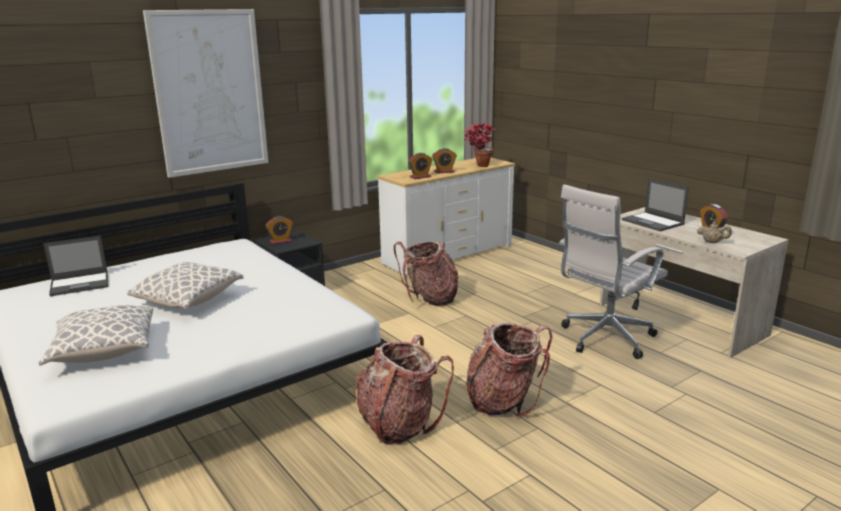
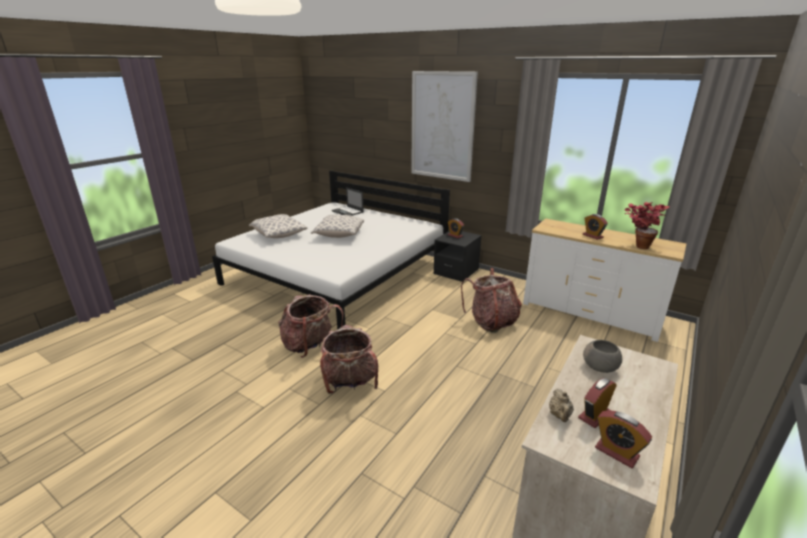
camera: 70 degrees right, 5 degrees up
alarm clock [408,153,433,179] -> alarm clock moved to [595,411,652,468]
white office chair [558,184,668,359] -> none
laptop [622,178,689,231] -> grey bowl [583,340,622,373]

